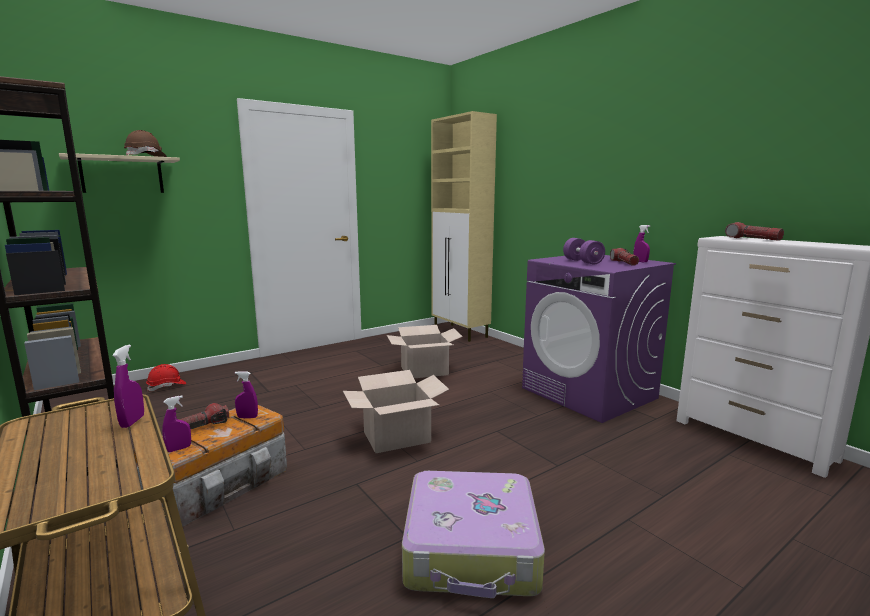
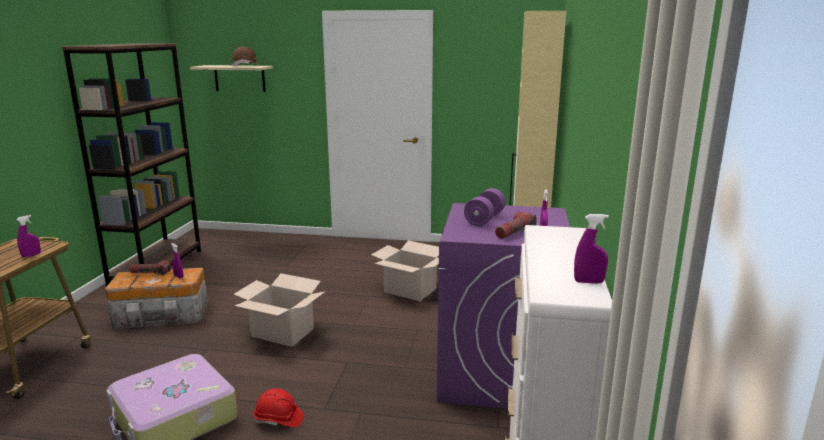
camera: 45 degrees right, 5 degrees up
red hard hat [146,364,186,392] -> red hard hat moved to [253,388,304,427]
purple spray bottle [162,395,191,452] -> purple spray bottle moved to [574,214,609,284]
flashlight [725,222,784,241] -> none

